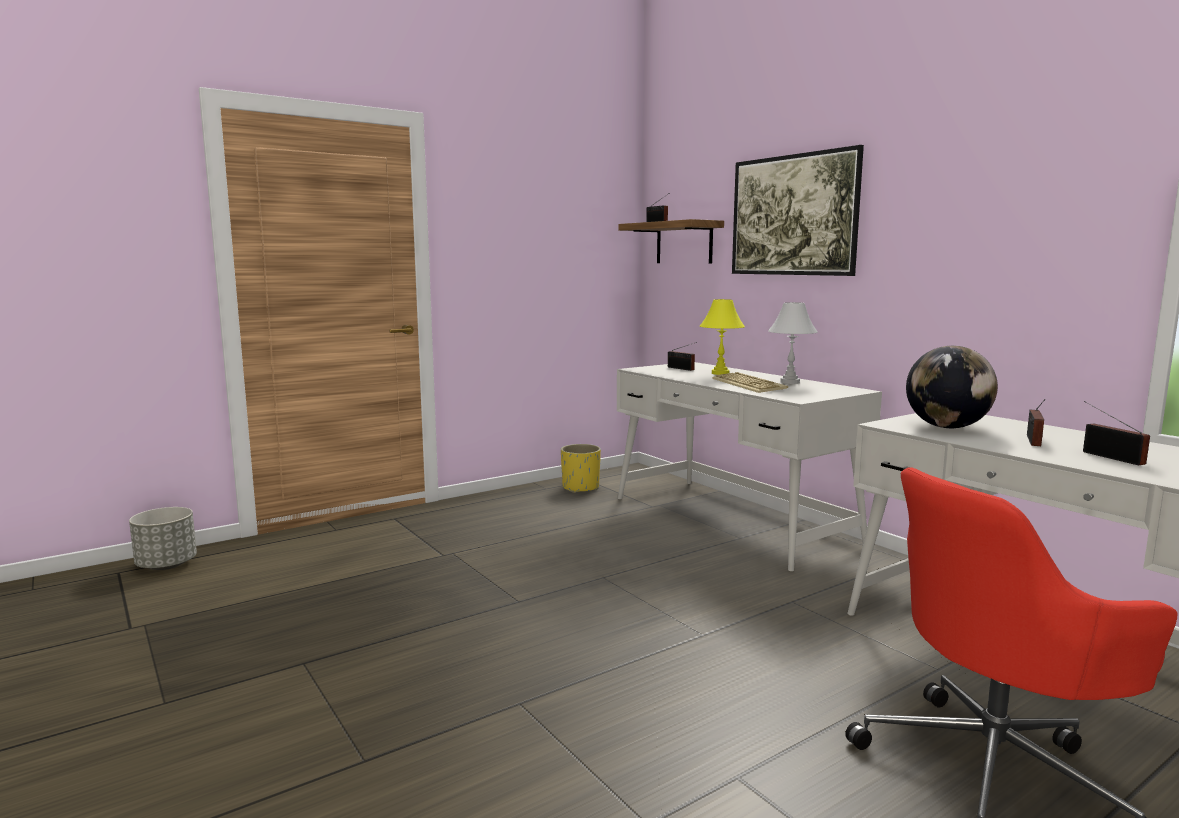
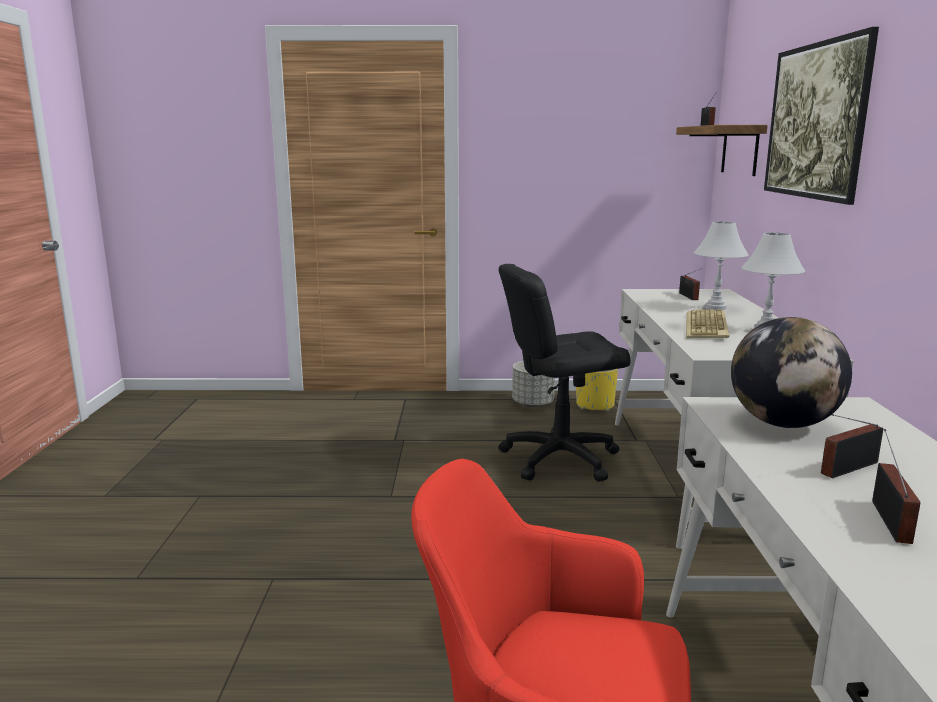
camera: 35 degrees right, 5 degrees up
grey planter [129,507,197,570] -> grey planter moved to [512,361,555,407]
yellow table lamp [700,299,745,375] -> white table lamp [694,222,749,310]
none -> black office chair [499,264,631,482]

